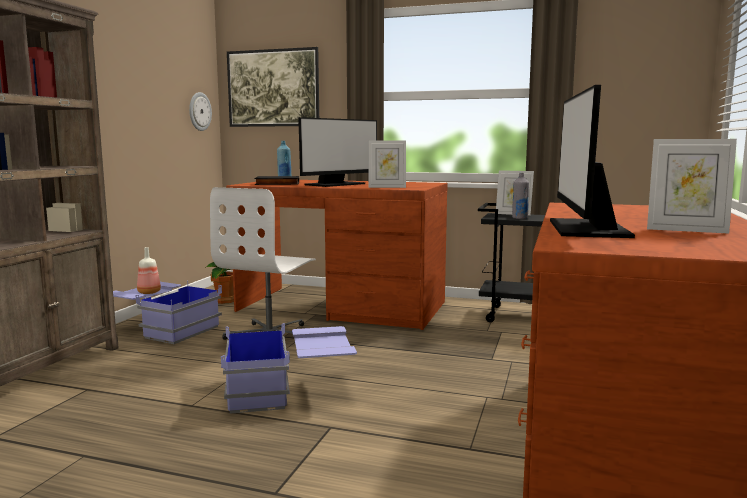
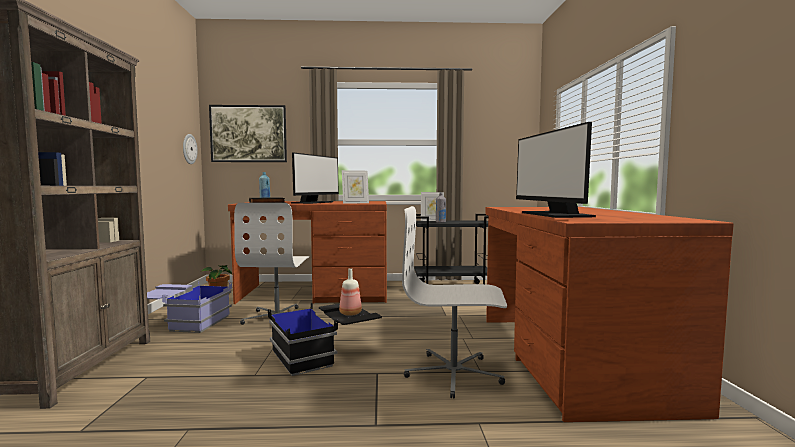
camera: 20 degrees left, 5 degrees down
bottle [137,247,161,294] -> bottle moved to [339,268,362,316]
blue storage box [221,323,357,414] -> black storage box [268,303,382,376]
picture frame [647,139,737,234] -> none
none -> white office chair [402,206,507,398]

